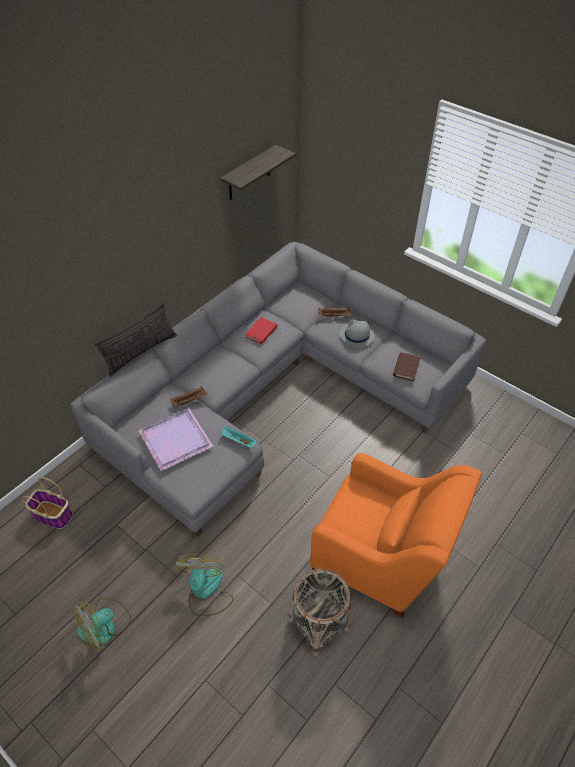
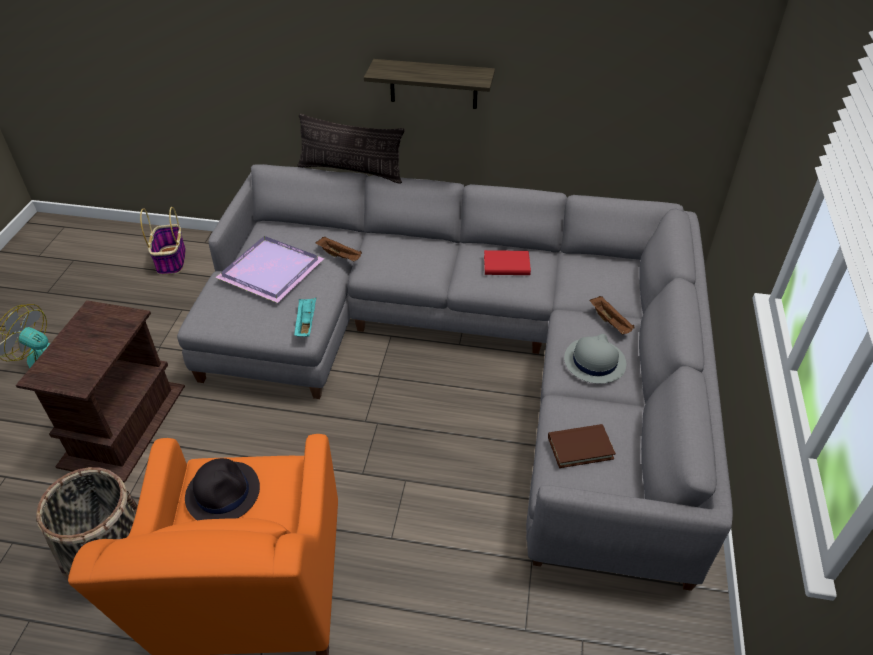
camera: 60 degrees right, 5 degrees down
fan [174,555,233,616] -> brown side table [16,300,185,483]
shelf [220,145,296,200] -> shelf moved to [364,59,495,109]
none -> black hat [185,458,260,520]

